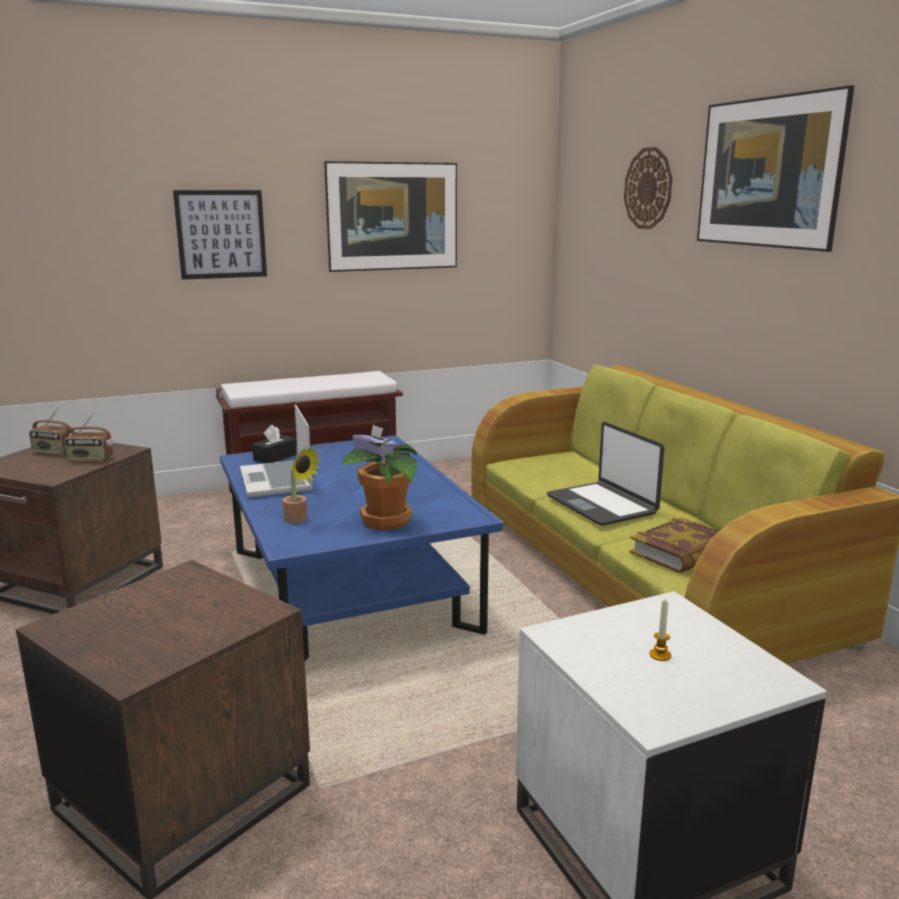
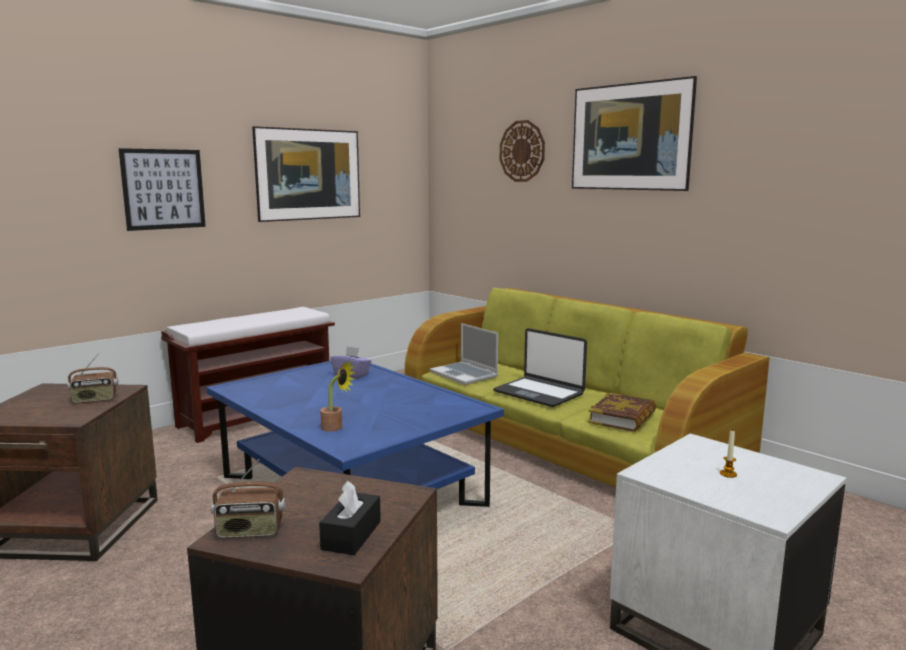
camera: 20 degrees left, 5 degrees down
radio [29,407,74,455] -> radio moved to [211,459,285,538]
laptop [240,405,313,497] -> laptop moved to [430,323,498,385]
black tissue box [252,425,297,463] -> black tissue box moved to [319,481,381,555]
potted plant [342,439,417,530] -> none

